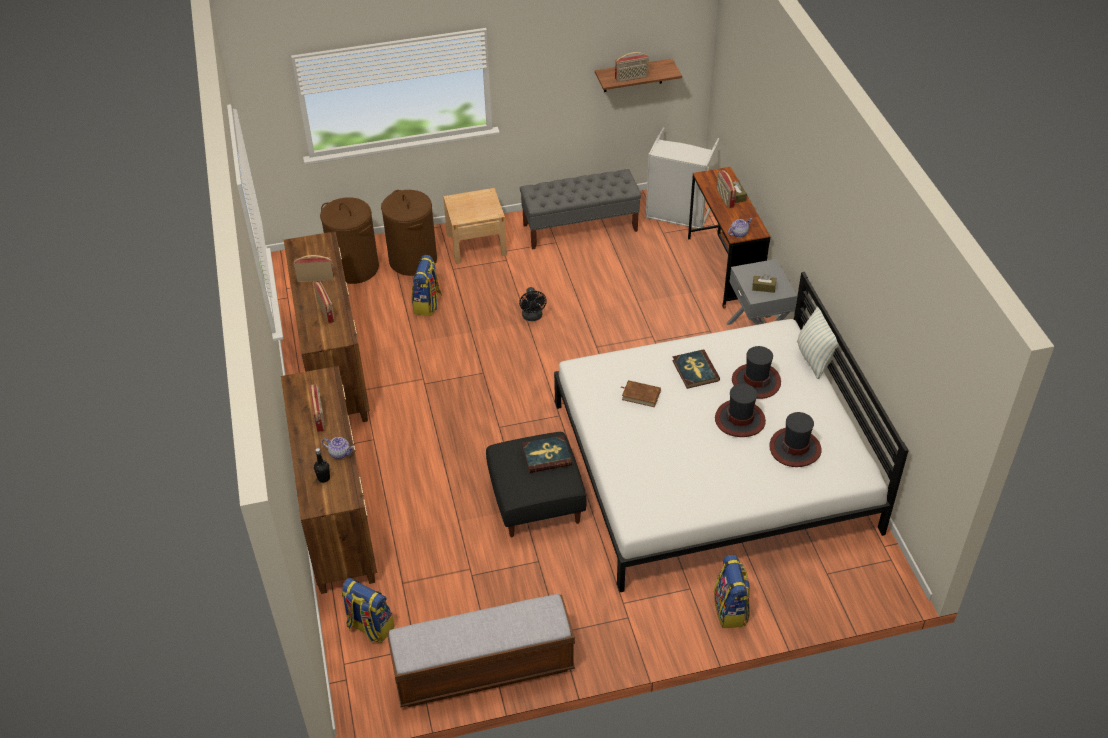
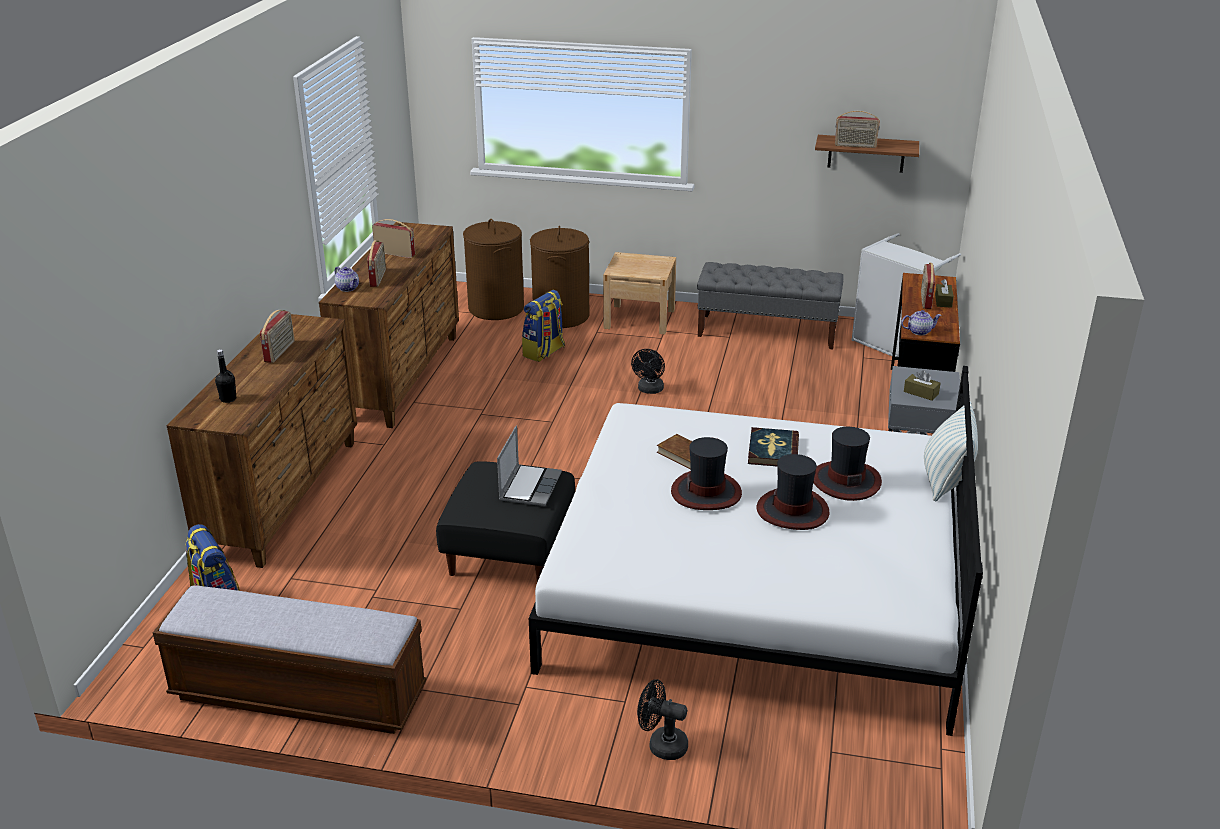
camera: 25 degrees right, 15 degrees down
teapot [322,437,354,459] -> teapot moved to [335,267,359,292]
book [522,435,572,473] -> laptop [497,425,562,506]
backpack [714,555,750,628] -> black fan [637,679,688,760]
hat [769,412,822,467] -> hat moved to [671,437,742,510]

